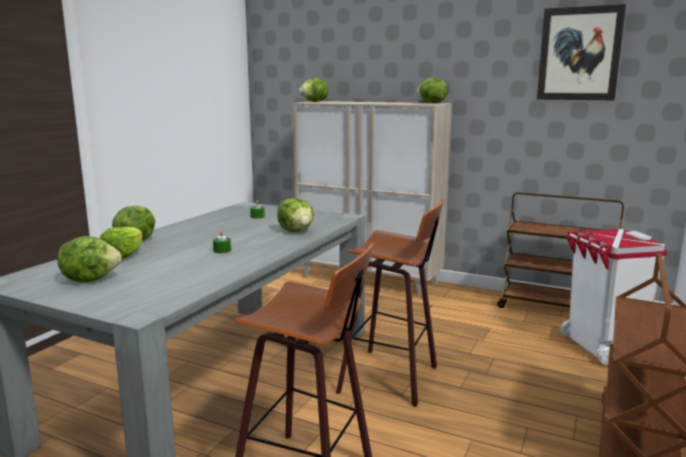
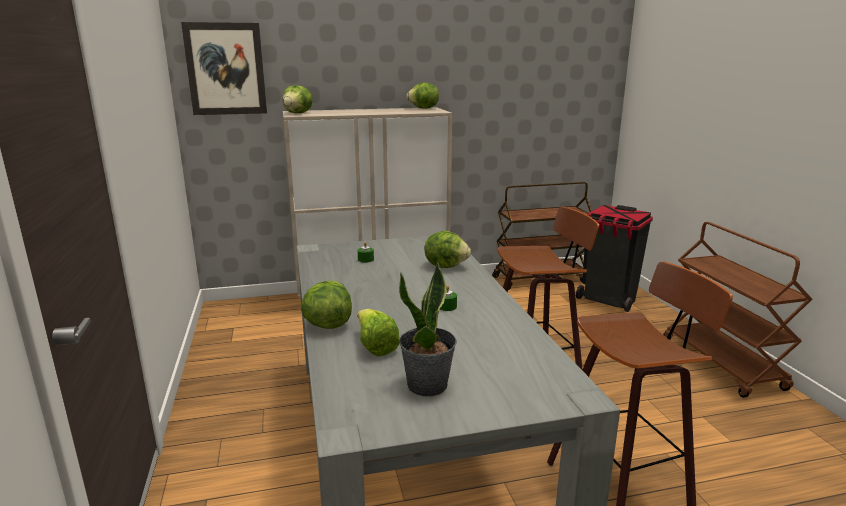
camera: 40 degrees left, 5 degrees up
lettuce [58,236,122,283] -> potted plant [399,262,457,396]
picture [537,4,626,100] -> picture moved to [181,22,267,115]
white trash can [560,229,668,365] -> black trash can [576,205,653,312]

